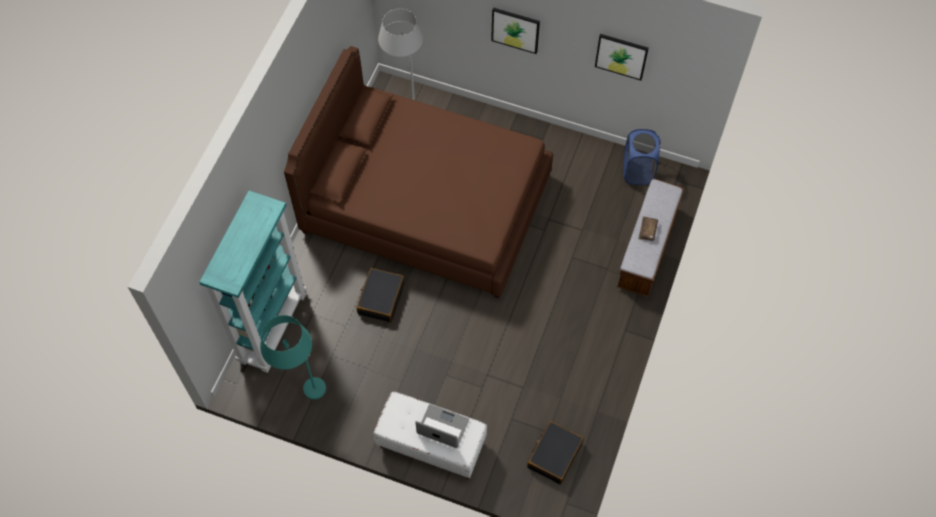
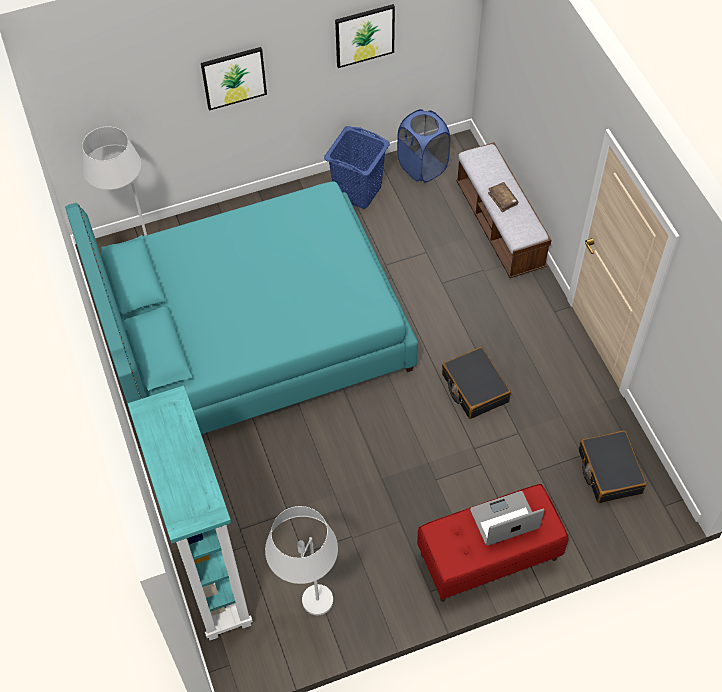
camera: 40 degrees left, 5 degrees down
turquoise floor lamp [260,315,326,400] -> white floor lamp [265,506,338,615]
brown bed [284,46,553,299] -> turquoise bed [65,181,418,434]
black suitcase [357,268,405,323] -> black suitcase moved to [442,347,511,419]
white bench [374,391,487,479] -> red bench [417,484,569,602]
none -> blue laundry basket [324,126,390,209]

